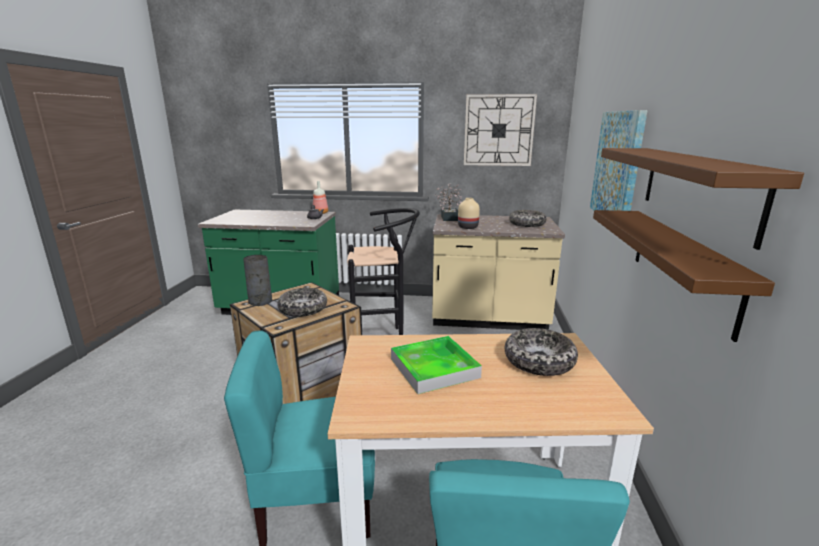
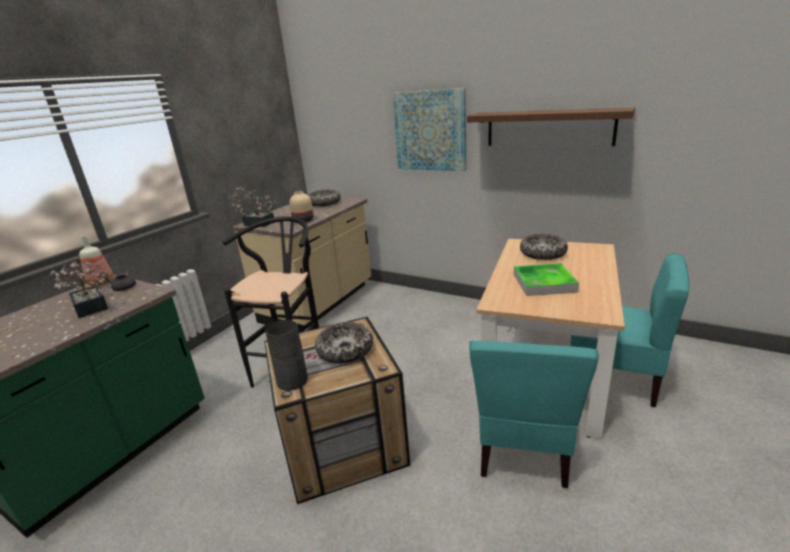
camera: 65 degrees left, 5 degrees up
wall clock [464,94,537,166] -> none
brown shelf [593,210,775,342] -> none
none -> potted plant [50,262,109,318]

